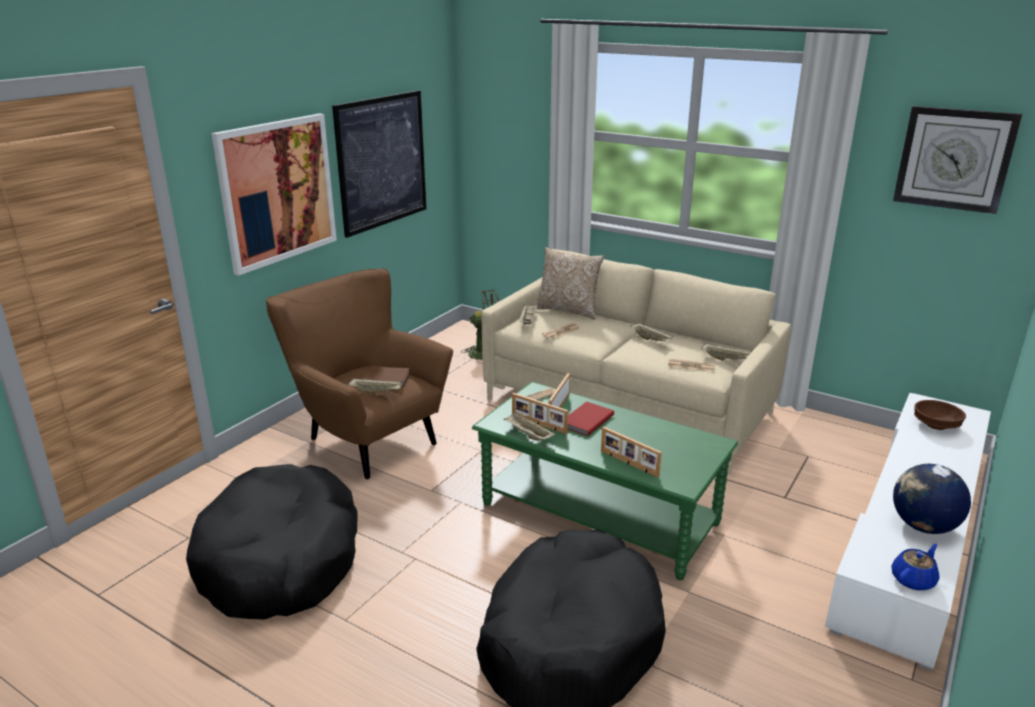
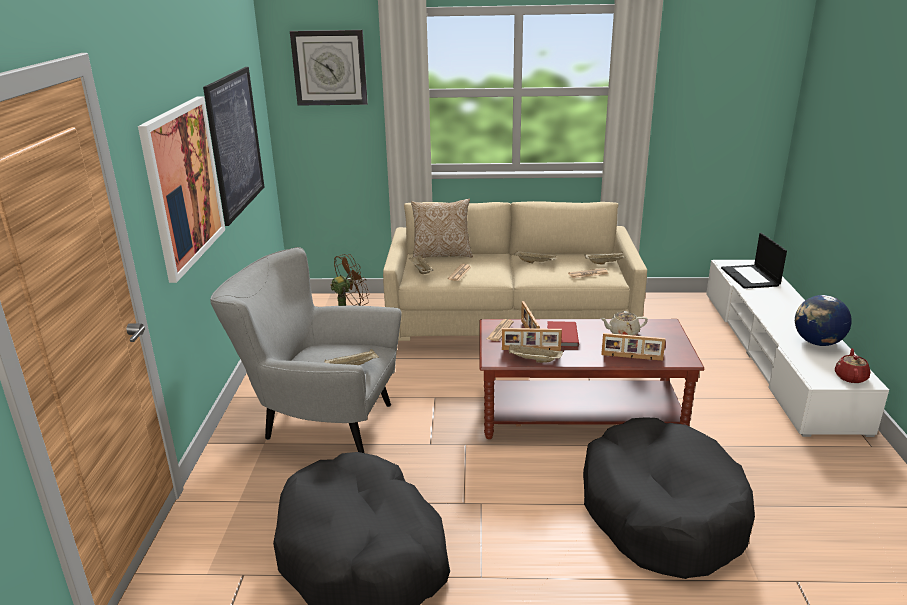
camera: 30 degrees left, 0 degrees up
brown armchair [266,268,453,480] -> grey armchair [210,247,402,453]
brown book [364,367,410,387] -> none
green coffee table [472,382,738,580] -> brown coffee table [479,319,704,439]
blue teapot [891,544,939,591] -> red teapot [835,348,870,383]
wall clock [893,106,1022,214] -> wall clock moved to [290,30,368,106]
brown bowl [914,400,966,430] -> laptop [721,233,787,289]
none -> beige teapot [600,311,648,336]

